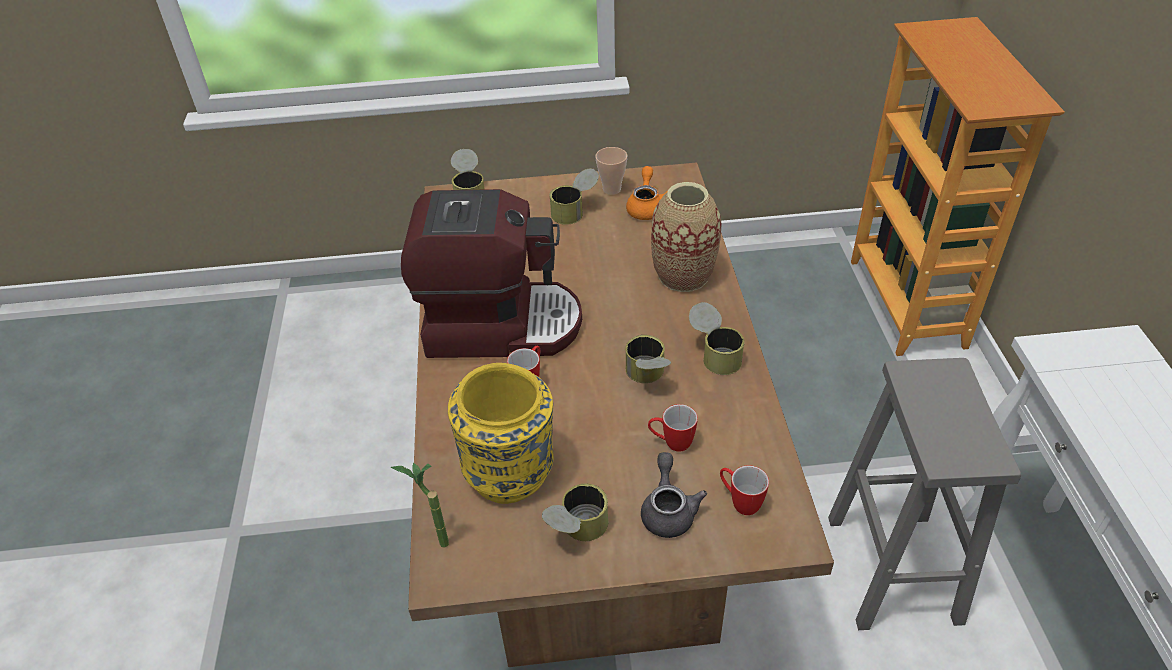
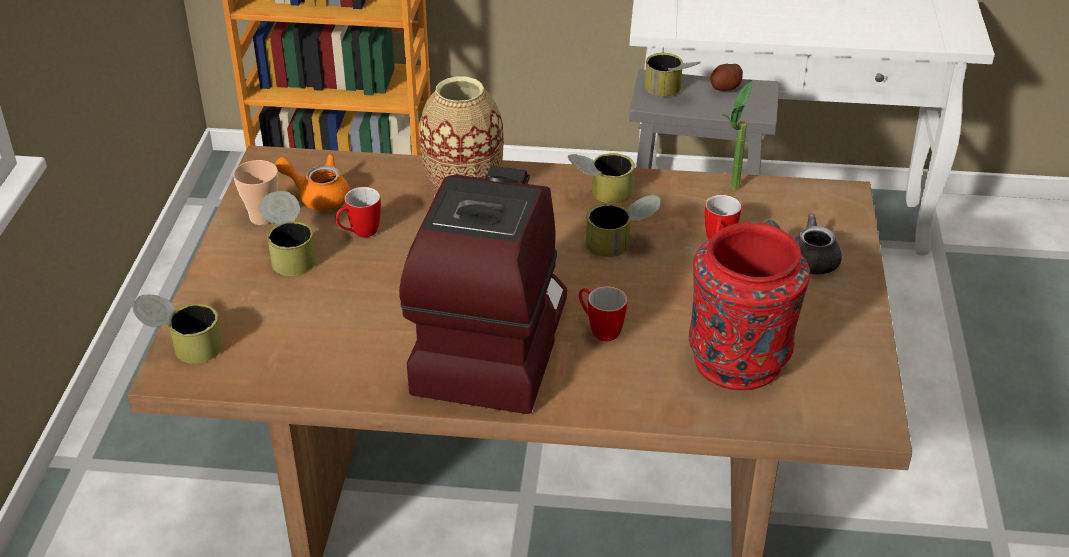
camera: 80 degrees left, 5 degrees down
potted plant [391,463,449,548] -> potted plant moved to [721,81,752,190]
yellow vase [448,363,554,504] -> red vase [689,222,810,390]
can [542,484,608,541] -> can moved to [644,53,701,96]
mug [720,465,769,515] -> mug moved to [335,187,381,237]
none -> potato [711,64,743,91]

